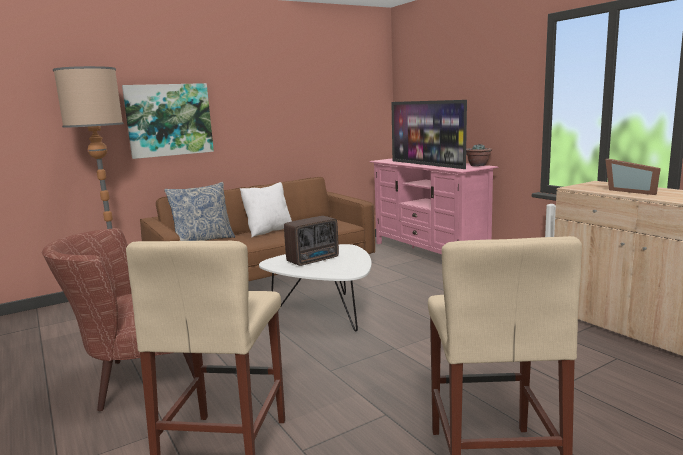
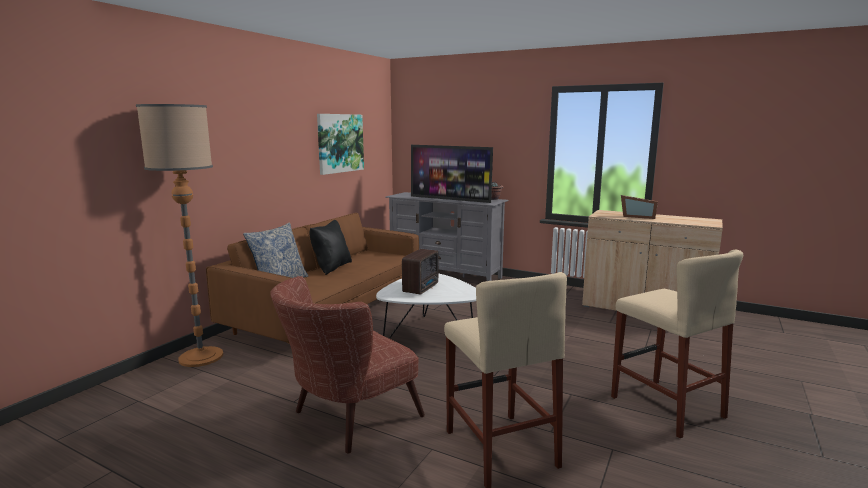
camera: 30 degrees left, 0 degrees up
picture [122,83,214,159] -> picture moved to [317,114,364,175]
white pillow [240,182,292,238] -> black pillow [309,220,352,275]
pink tv stand [370,158,499,254] -> grey tv stand [385,192,509,281]

